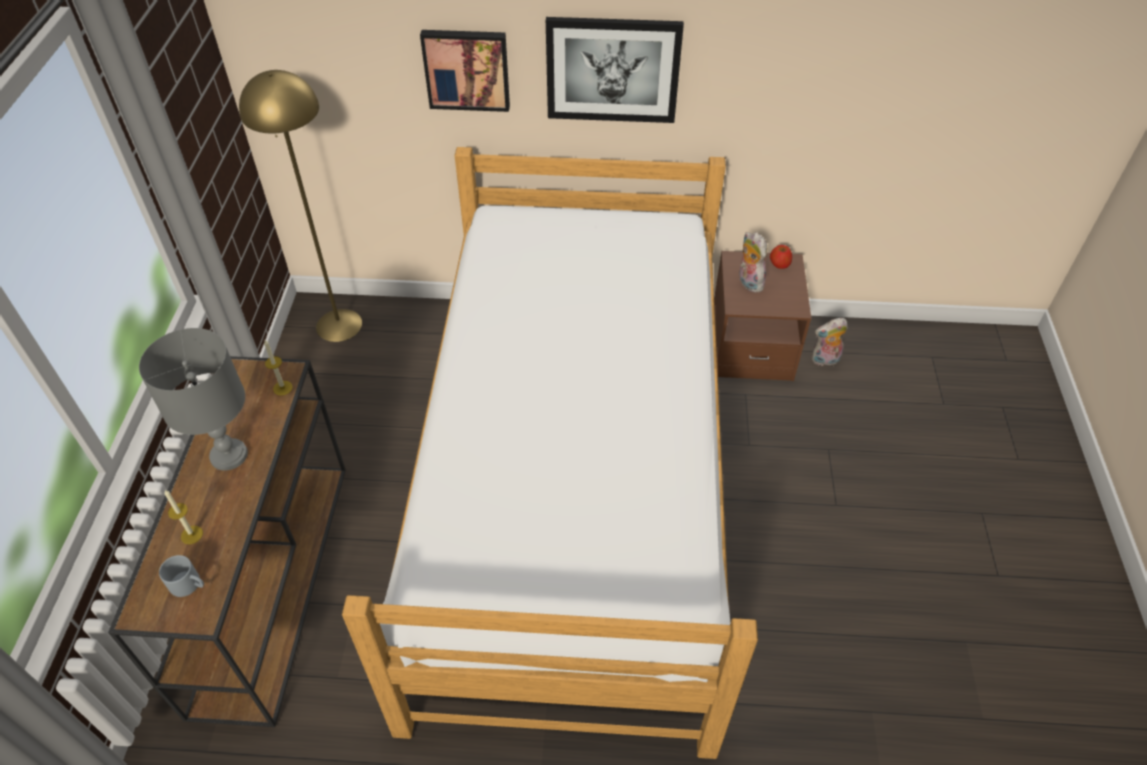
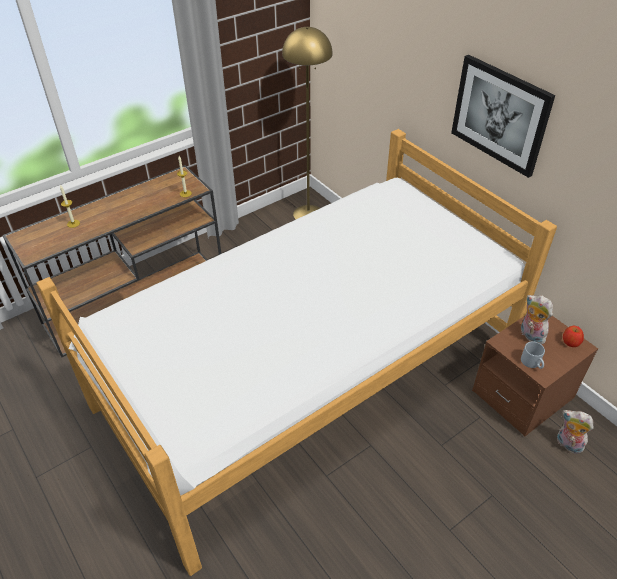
camera: 50 degrees right, 5 degrees down
grey table lamp [139,328,248,471] -> none
grey mug [159,555,204,597] -> grey mug moved to [521,342,545,369]
picture [420,30,510,112] -> none
plush toy [739,232,767,292] -> plush toy turned 60 degrees counterclockwise [521,295,553,344]

